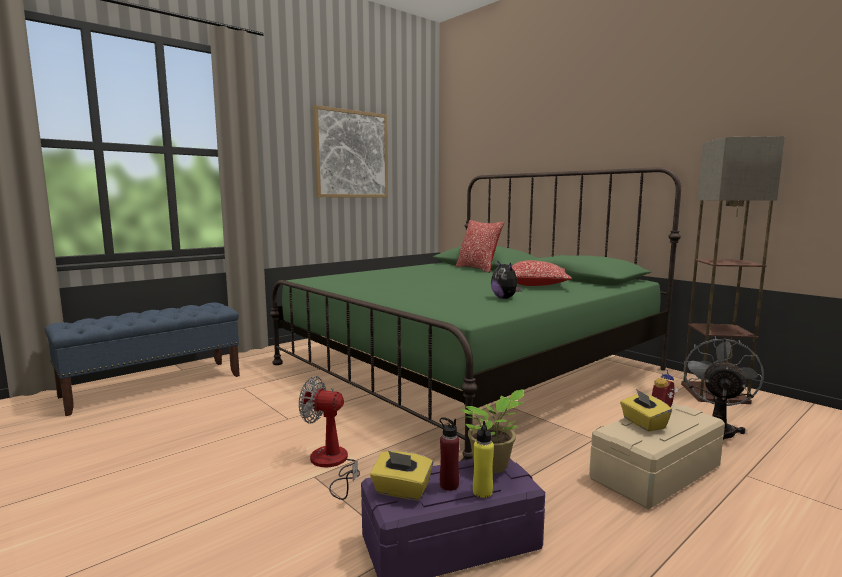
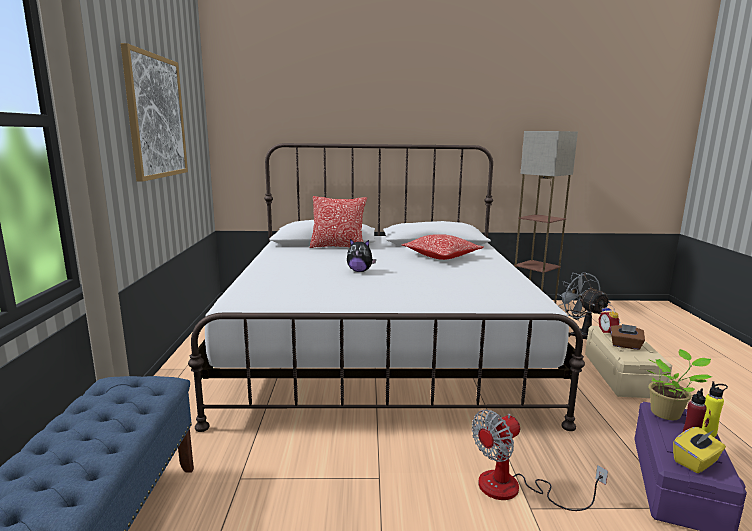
camera: 50 degrees left, 5 degrees up
green bed [270,167,681,461] -> white bed [188,143,585,432]
plush toy [491,261,522,299] -> plush toy moved to [347,239,376,272]
yellow tissue box [620,389,672,432] -> brown tissue box [610,324,645,350]

